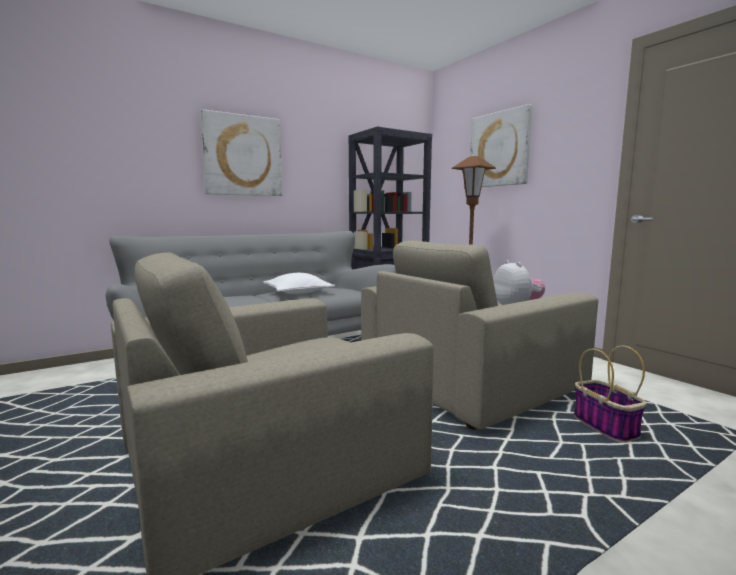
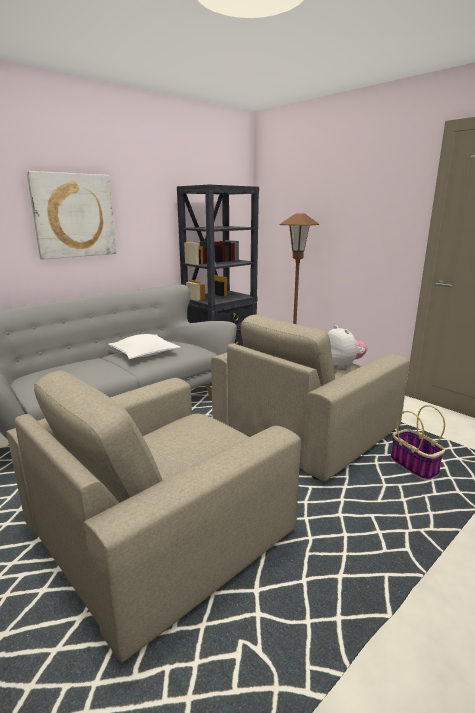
camera: 10 degrees left, 10 degrees up
picture [470,104,532,187] -> none

